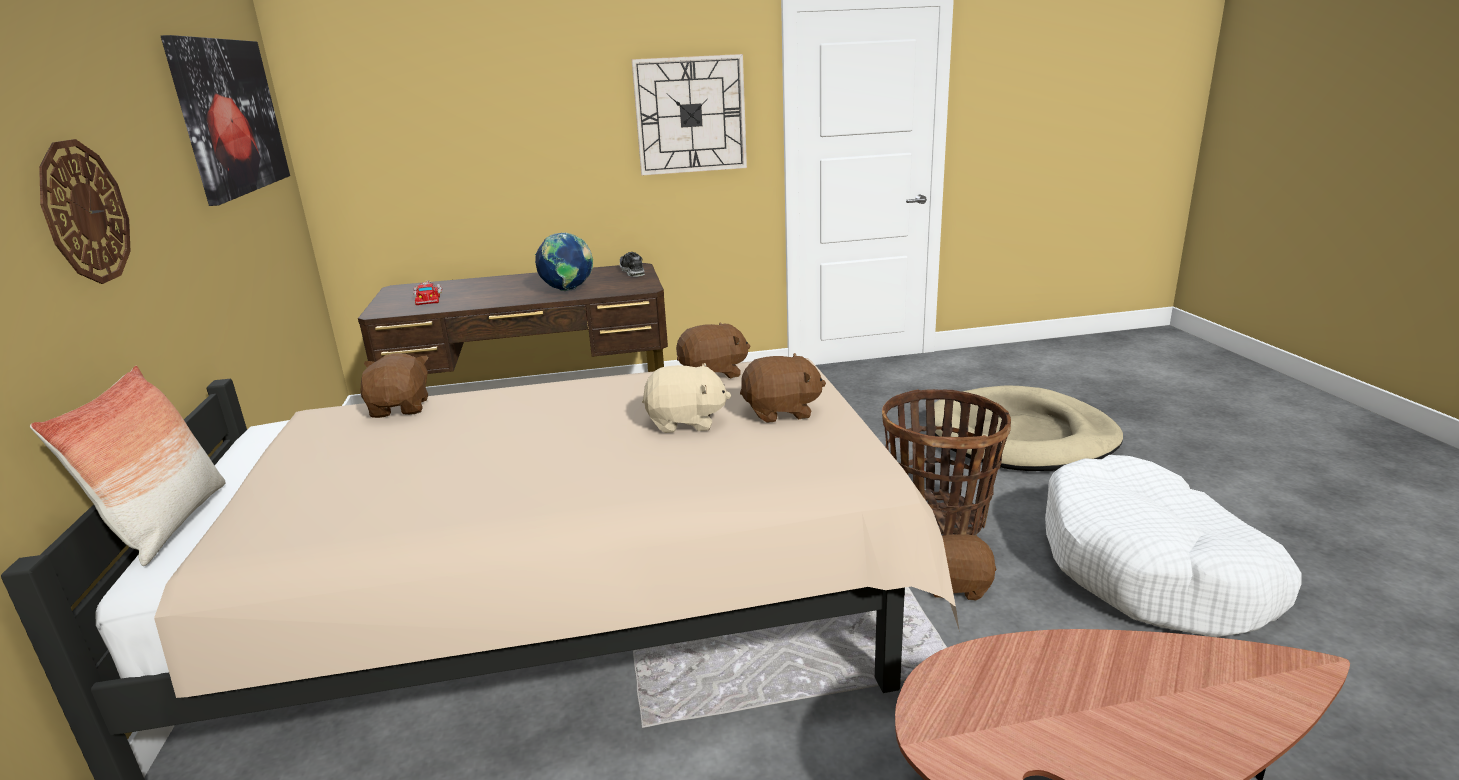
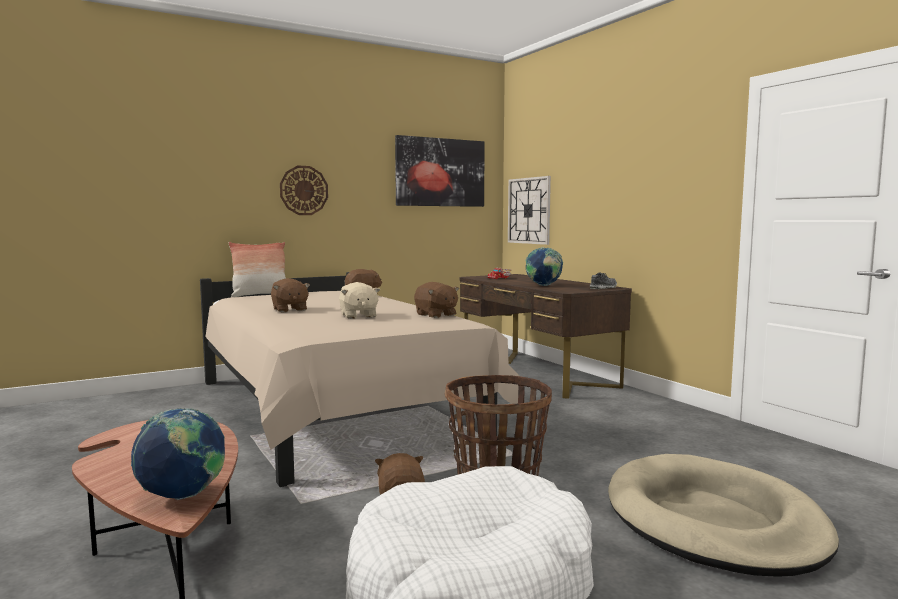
camera: 70 degrees right, 15 degrees down
wall clock [632,54,747,175] -> wall clock moved to [508,176,551,245]
brown plush toy [740,353,826,423] -> brown plush toy moved to [271,278,310,312]
none -> globe [131,408,225,500]

